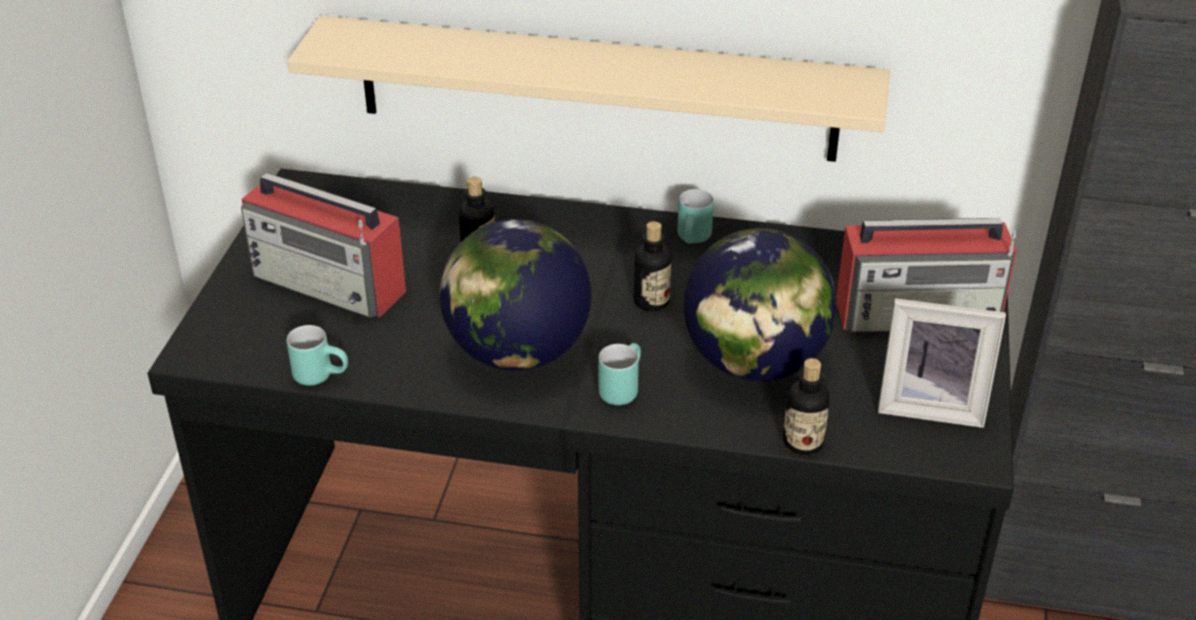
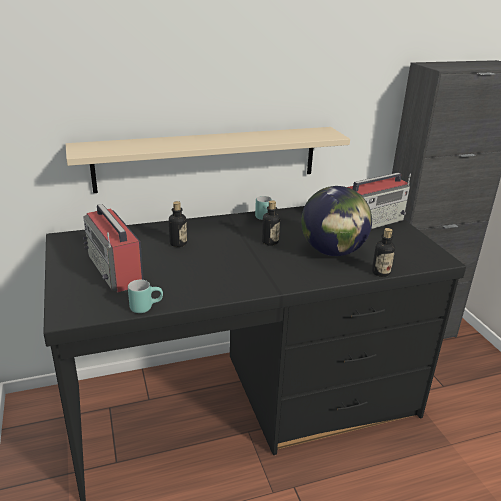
camera: 30 degrees left, 10 degrees down
radio [241,173,406,318] -> radio turned 60 degrees clockwise [83,204,144,292]
globe [440,219,591,371] -> none
turquoise mug [598,343,641,405] -> none
picture frame [878,298,1006,428] -> none

